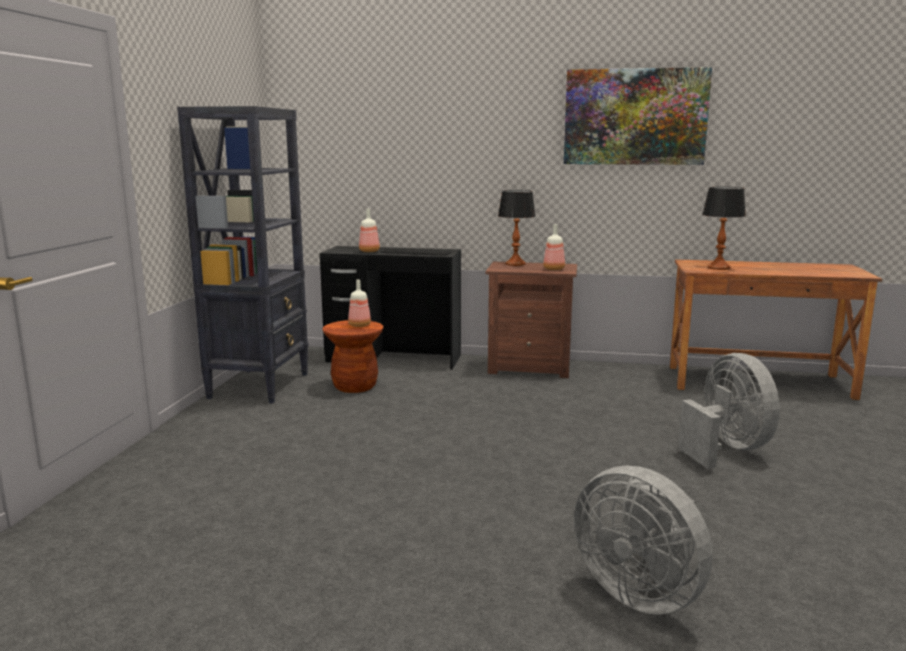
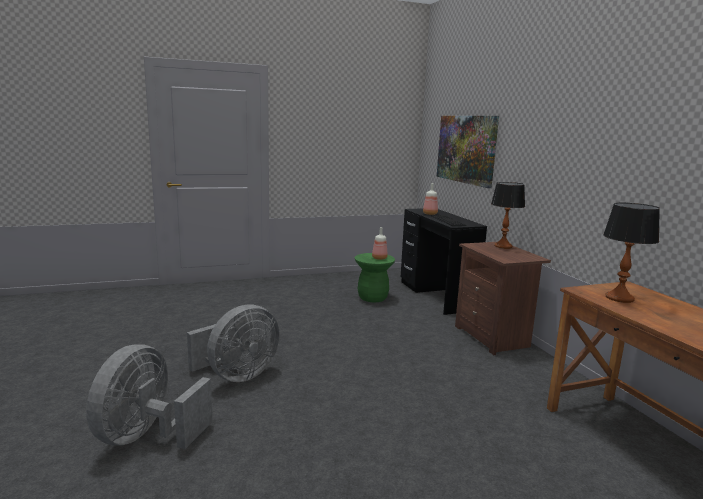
camera: 60 degrees right, 0 degrees up
black bookcase [177,106,309,403] -> none
brown stool [322,320,383,393] -> green stool [354,253,395,302]
bottle [543,224,565,270] -> none
picture [564,67,712,165] -> picture moved to [437,116,499,188]
grey fan [678,353,780,469] -> grey fan moved to [187,304,280,382]

